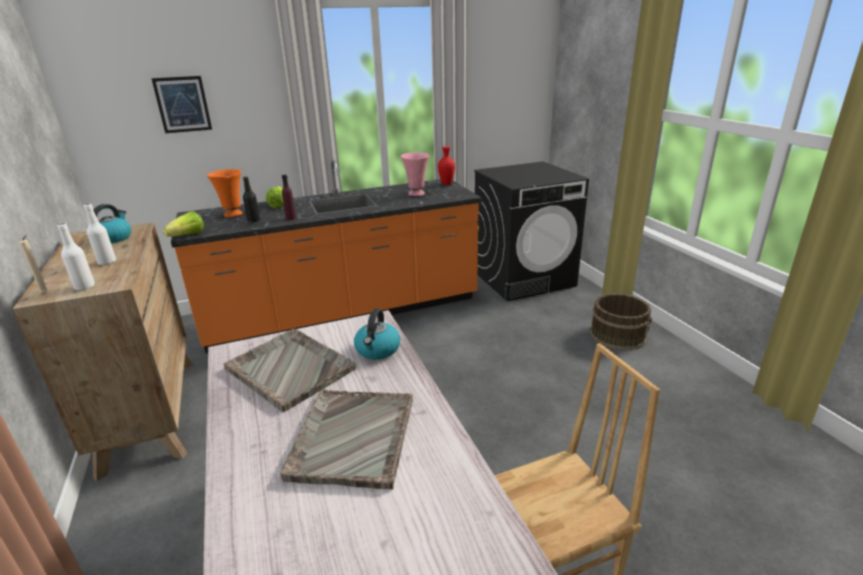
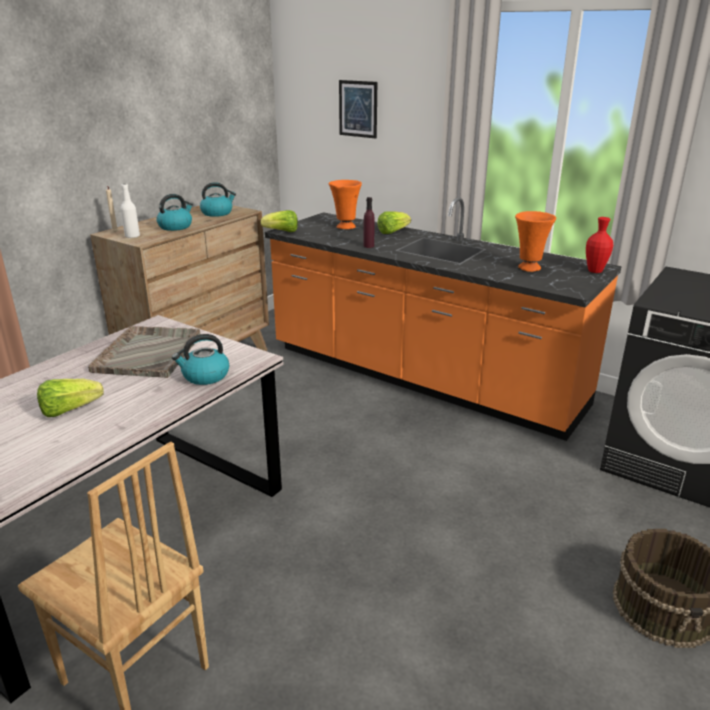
camera: 55 degrees right, 0 degrees up
white bottle [84,204,116,265] -> kettle [156,194,193,231]
black bottle [243,176,260,222] -> none
grey tray [280,390,413,489] -> lettuce [37,379,104,417]
pink vase [401,152,430,196] -> orange vase [515,211,556,272]

